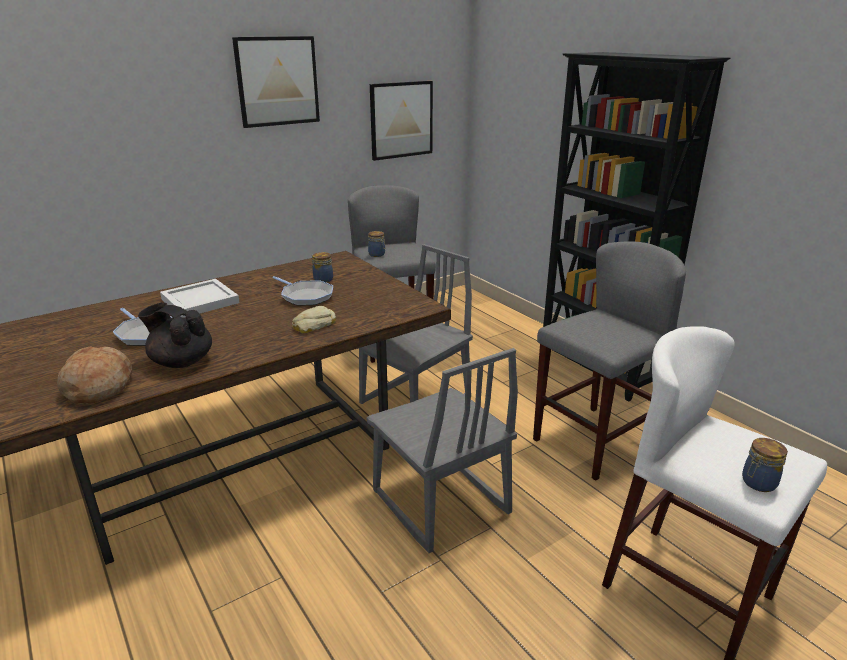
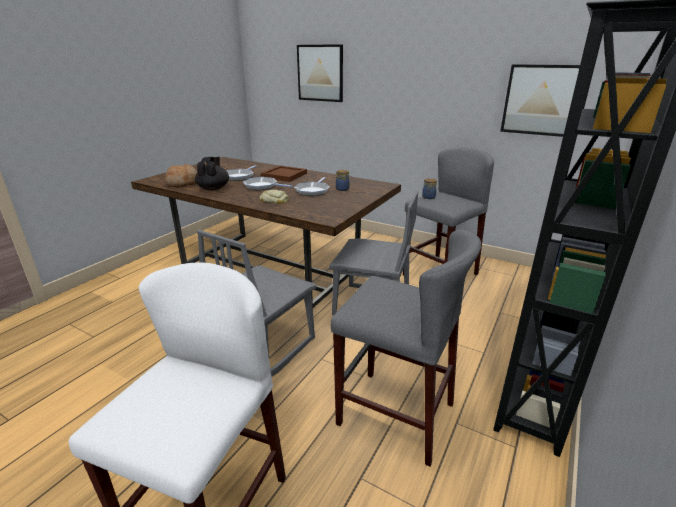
camera: 65 degrees right, 0 degrees up
white tray [160,279,240,318] -> brown tray [261,165,307,182]
picture [232,36,320,128] -> picture moved to [297,44,343,102]
jar [742,438,788,492] -> none
none -> frying pan [243,177,293,190]

